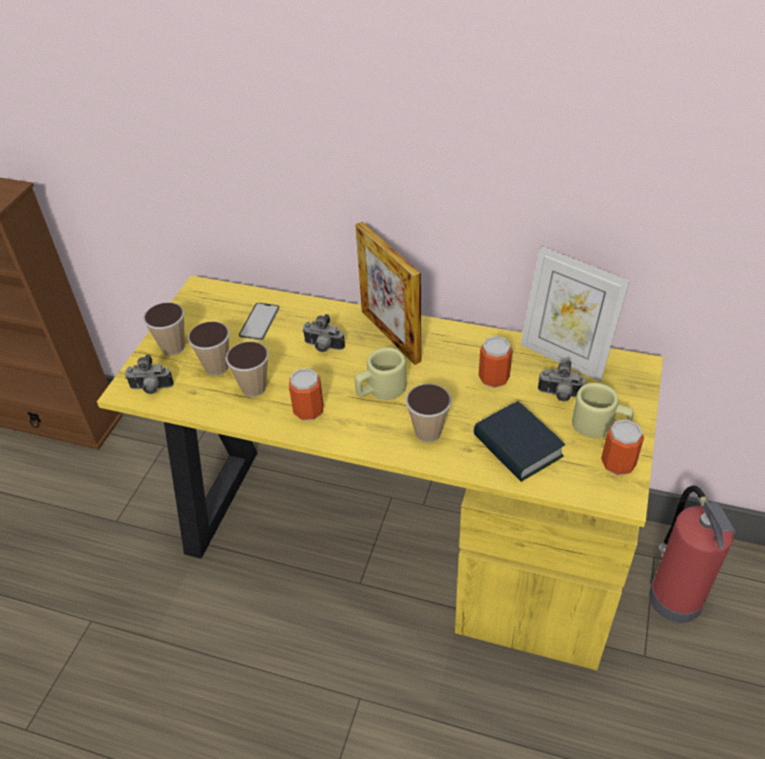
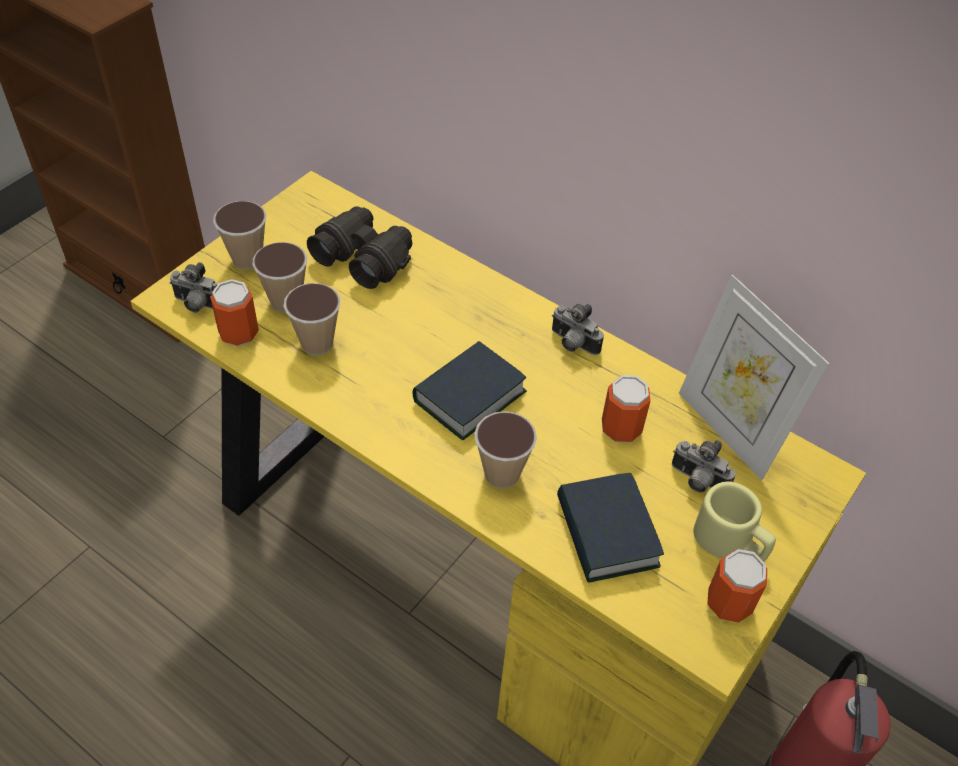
camera: 15 degrees right, 5 degrees up
phone [239,303,280,340] -> black binoculars [307,206,412,289]
can [289,368,323,421] -> can moved to [210,279,259,347]
camera [302,314,345,352] -> camera moved to [552,304,604,355]
picture frame [355,222,421,365] -> none
beige mug [355,347,406,400] -> book [412,341,527,440]

